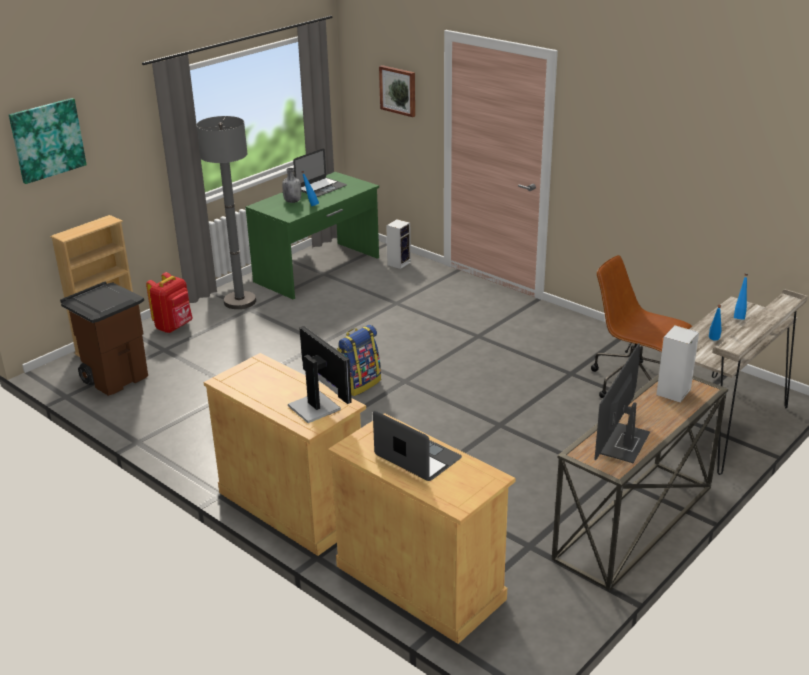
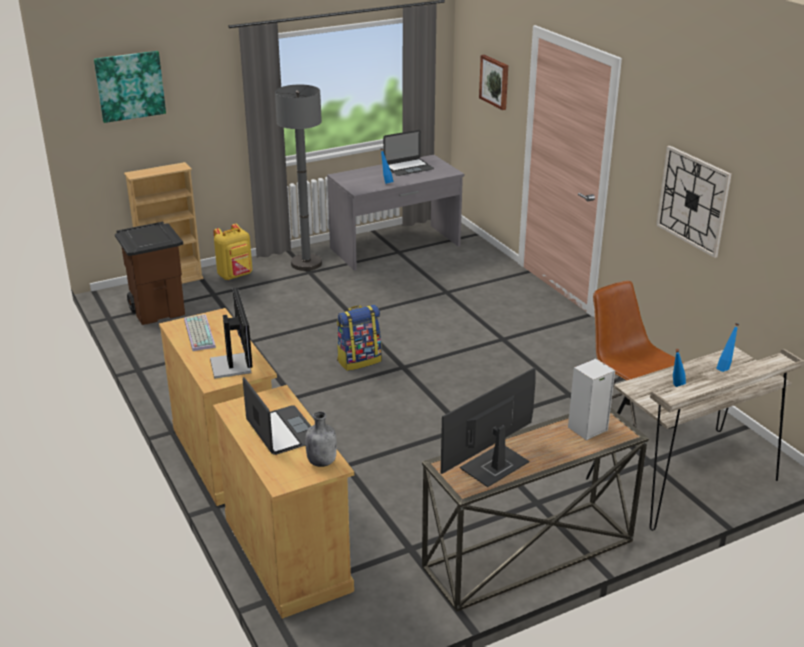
camera: 20 degrees right, 0 degrees up
red backpack [146,272,193,333] -> yellow backpack [214,224,252,280]
green desk [246,172,379,299] -> grey desk [327,155,464,271]
grey bottle [282,168,301,203] -> grey bottle moved to [305,411,337,467]
speaker [386,219,411,269] -> none
none -> keyboard [184,314,216,351]
none -> wall clock [656,146,732,258]

